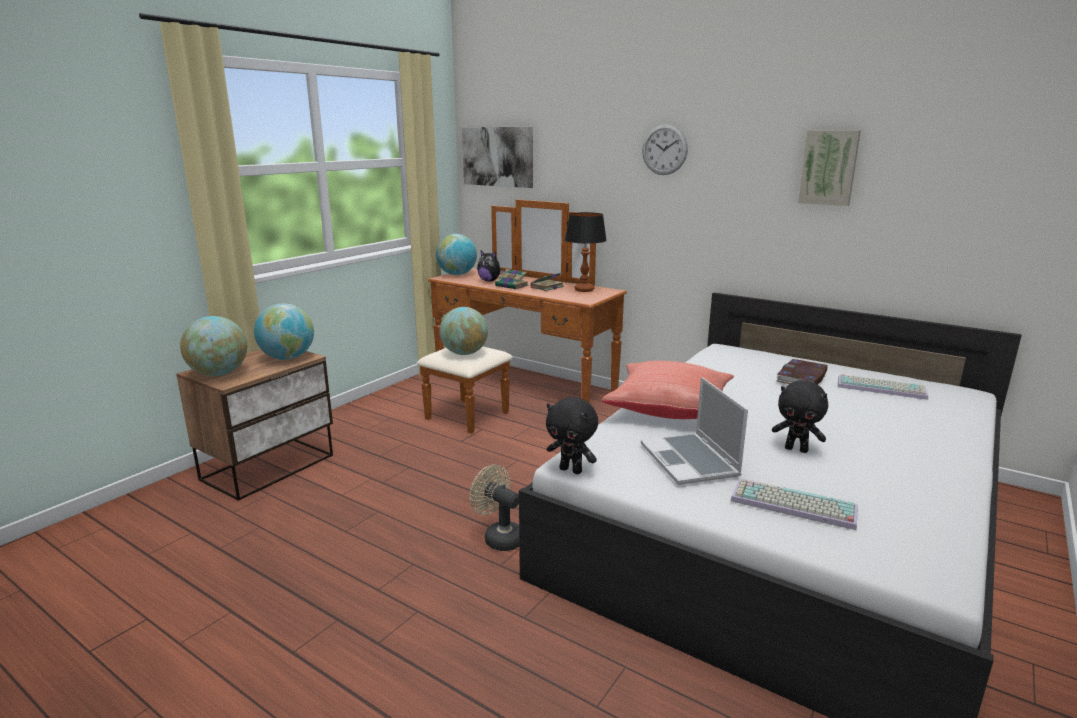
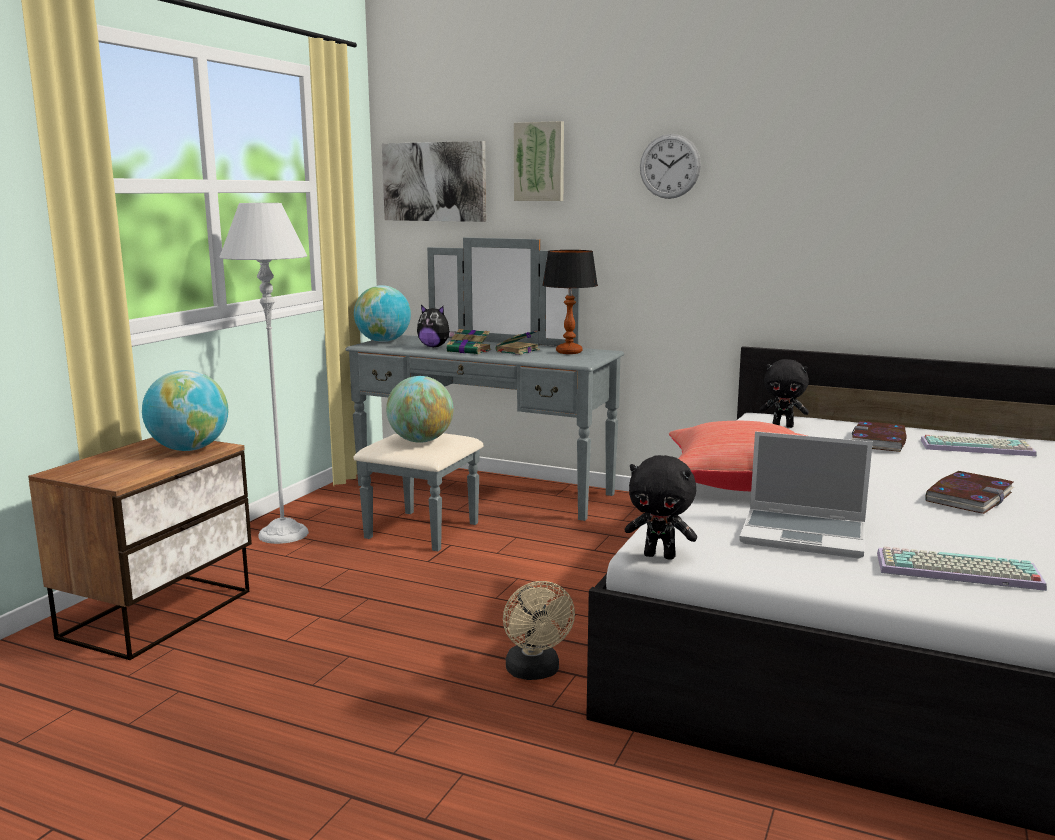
camera: 10 degrees left, 5 degrees down
globe [180,316,247,376] -> none
brown dresser [417,199,627,434] -> grey dresser [345,237,624,551]
beige fan [469,464,519,551] -> beige fan turned 135 degrees counterclockwise [503,581,575,680]
laptop [641,377,748,485] -> laptop turned 45 degrees counterclockwise [739,431,873,558]
black plush toy [772,380,828,453] -> black plush toy moved to [760,359,809,428]
picture [798,130,861,206] -> picture moved to [514,121,564,201]
none -> grey floor lamp [220,203,309,544]
none -> book [925,471,1014,514]

